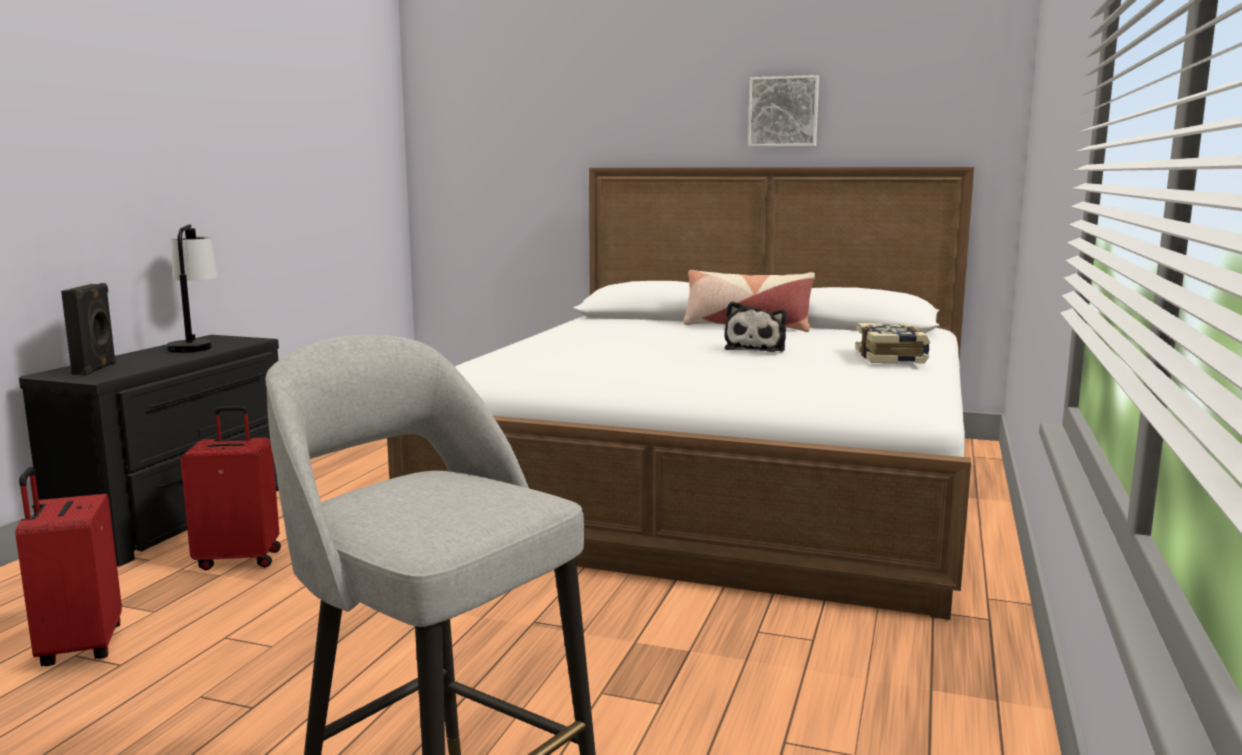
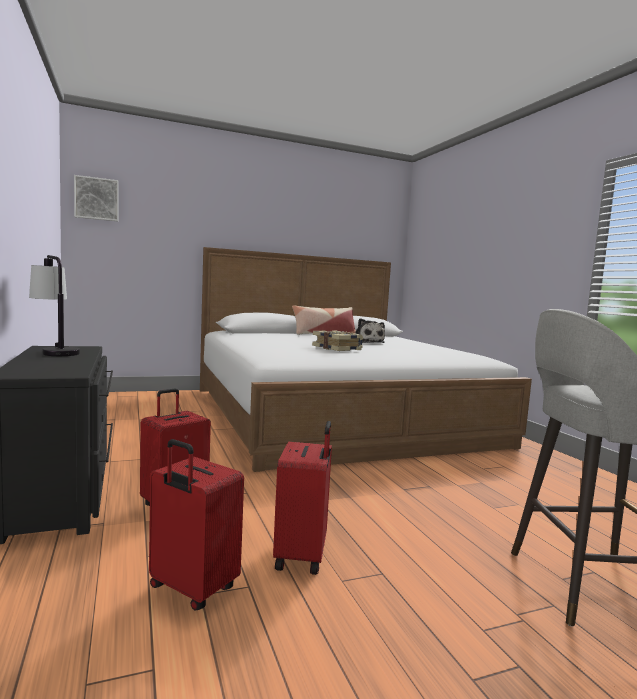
camera: 40 degrees left, 5 degrees down
black speaker [61,283,116,376] -> none
picture [748,75,819,147] -> picture moved to [74,175,119,221]
book [855,323,930,364] -> book moved to [312,330,363,351]
none -> red suitcase [273,421,332,575]

